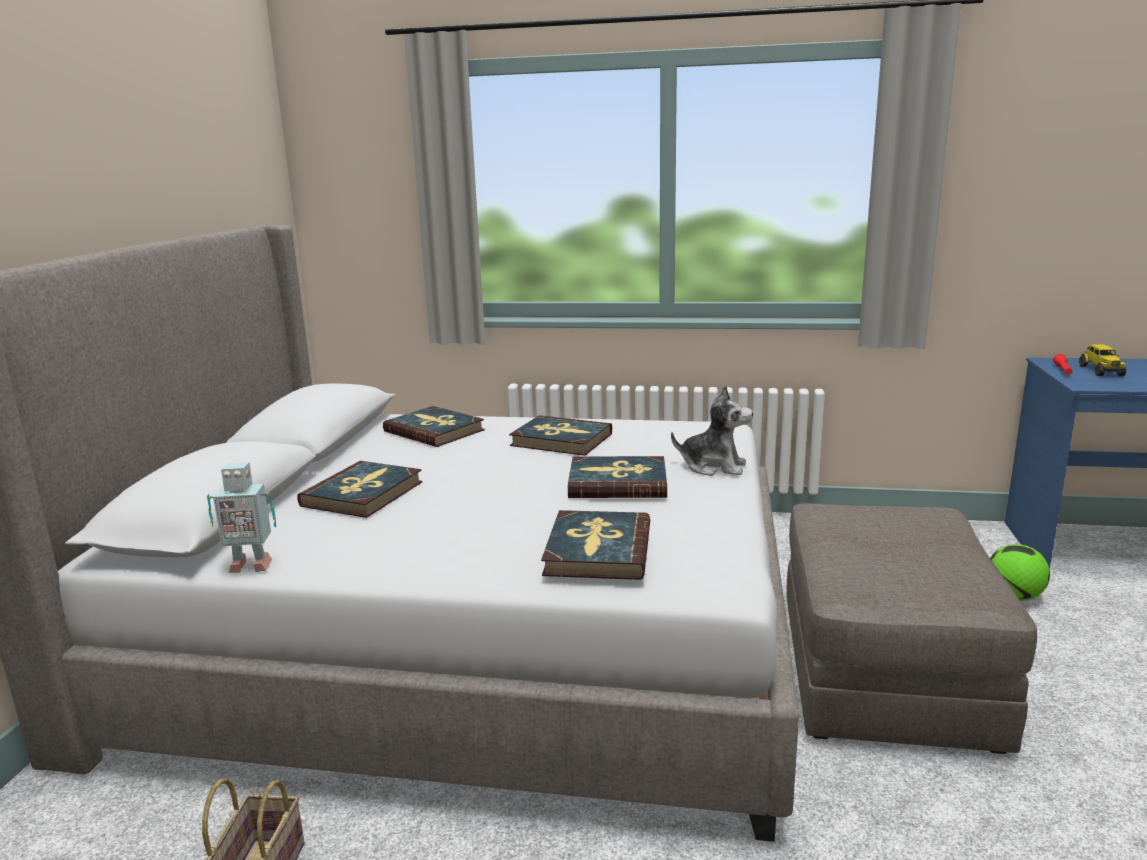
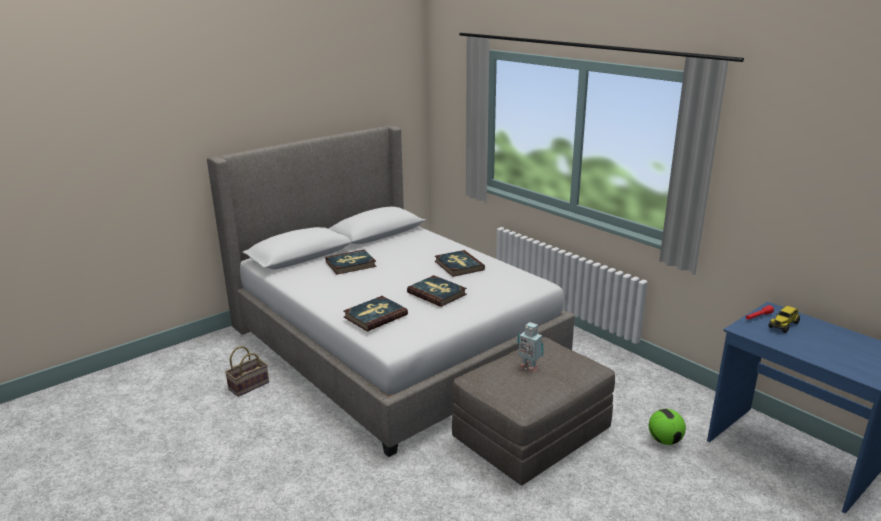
camera: 40 degrees right, 5 degrees up
toy robot [207,462,276,573] -> toy robot moved to [517,322,544,373]
book [383,406,485,447] -> none
plush toy [671,385,753,476] -> none

